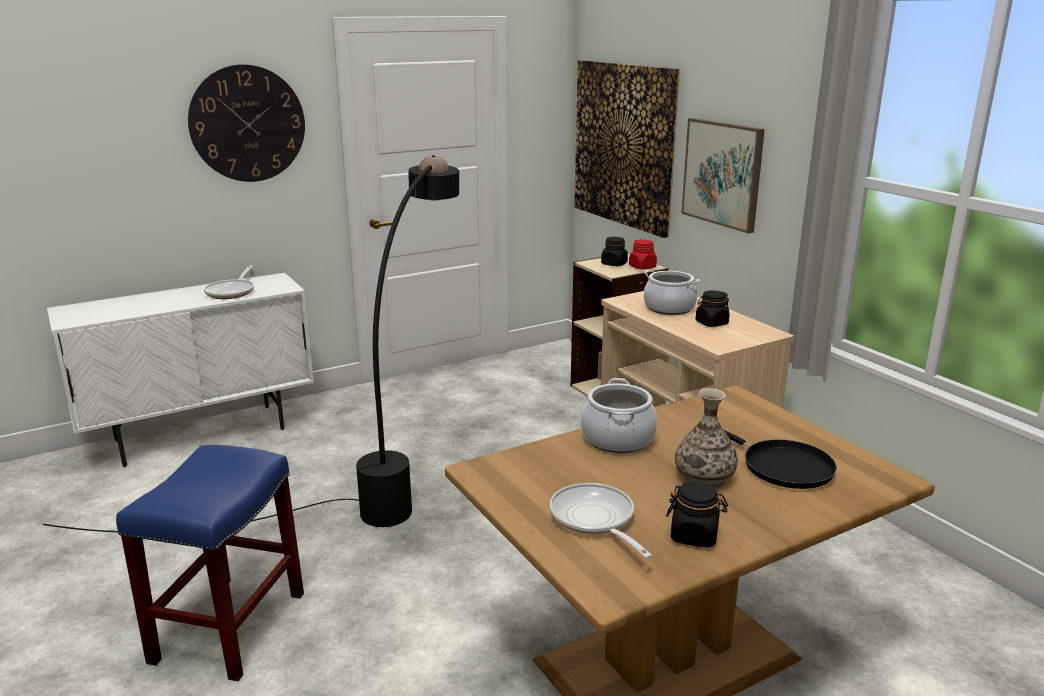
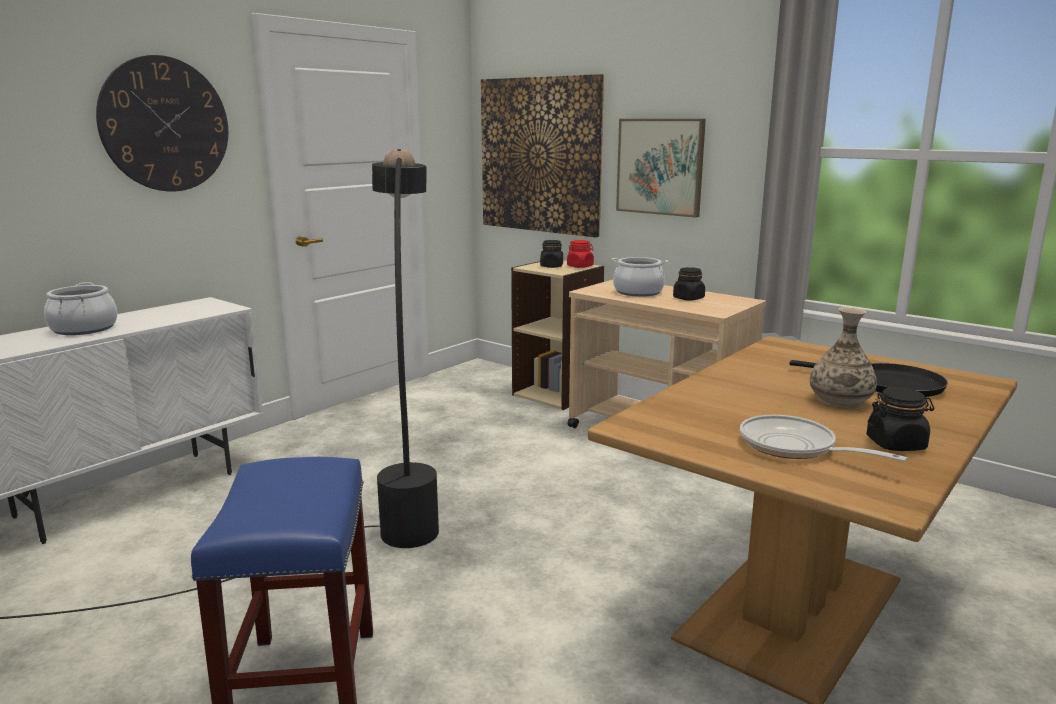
camera: 20 degrees left, 5 degrees down
frying pan [204,265,254,299] -> none
cooking pot [581,378,657,453] -> cooking pot moved to [44,282,117,335]

